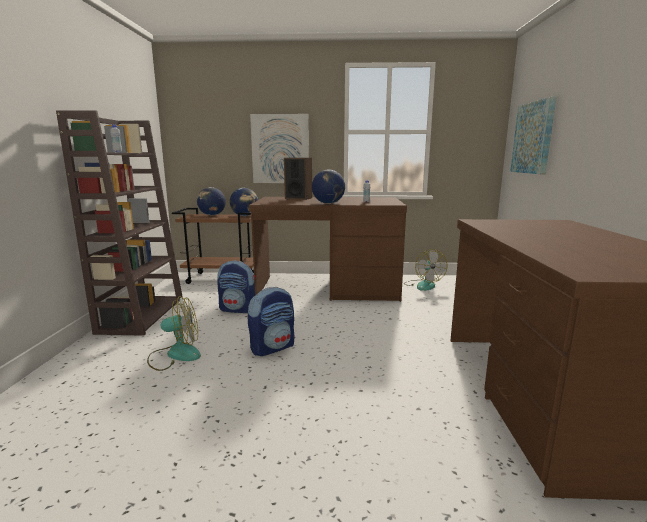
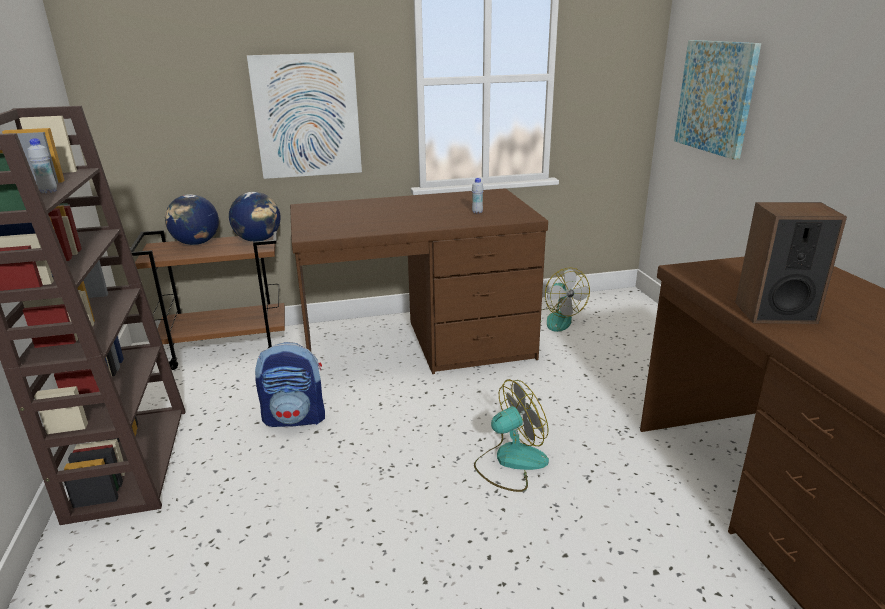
camera: 15 degrees left, 10 degrees up
fan [147,296,201,371] -> fan moved to [474,379,549,492]
backpack [248,287,294,356] -> none
speaker [284,158,312,200] -> speaker moved to [735,202,847,324]
globe [312,170,345,204] -> none

